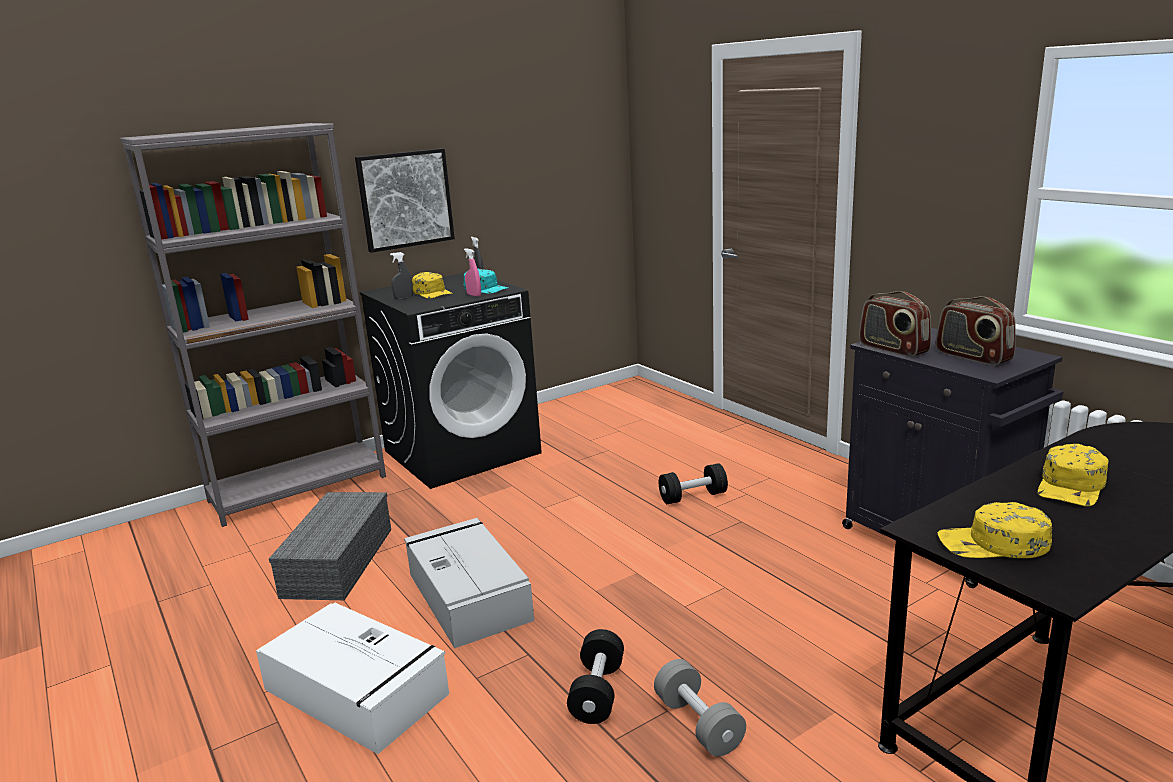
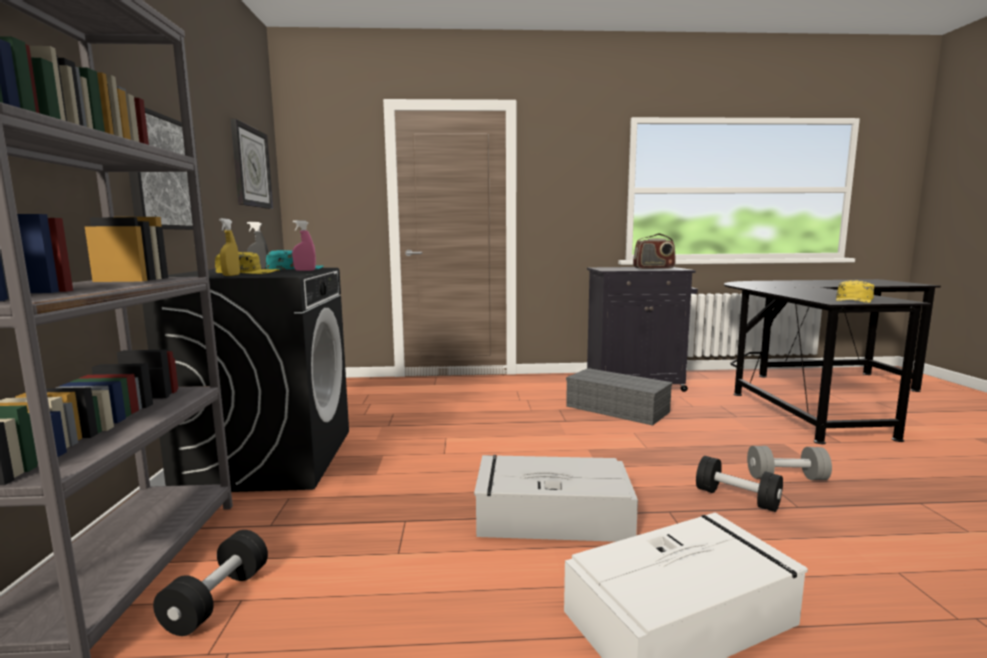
camera: 60 degrees left, 10 degrees down
grey storage box [269,492,391,600] -> grey storage box moved to [566,368,673,426]
grey spray bottle [390,252,413,299] -> yellow spray bottle [219,218,240,276]
black dumbbell [659,463,728,504] -> black dumbbell moved to [153,530,268,636]
radio [859,291,931,357] -> none
yellow cap [1038,444,1108,506] -> none
none -> wall clock [231,119,273,209]

